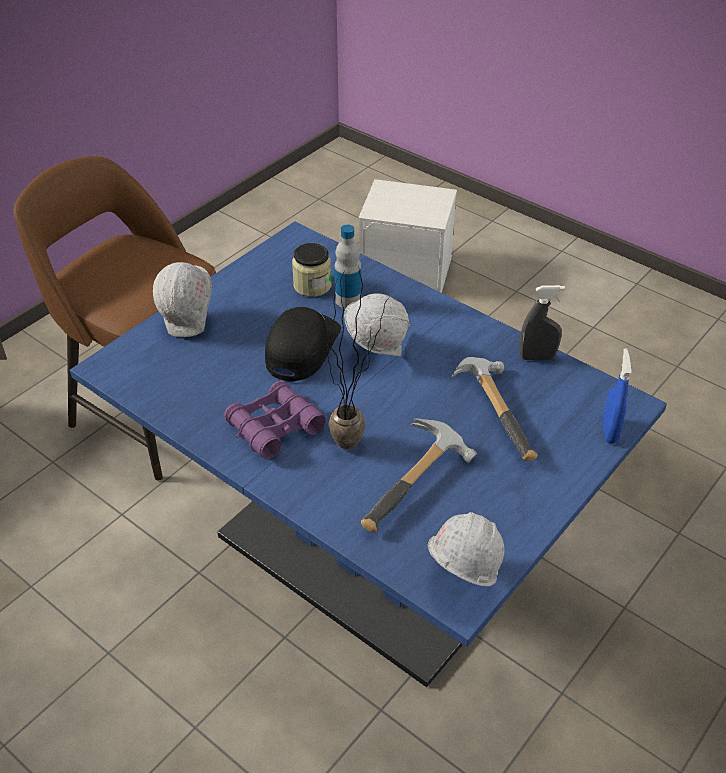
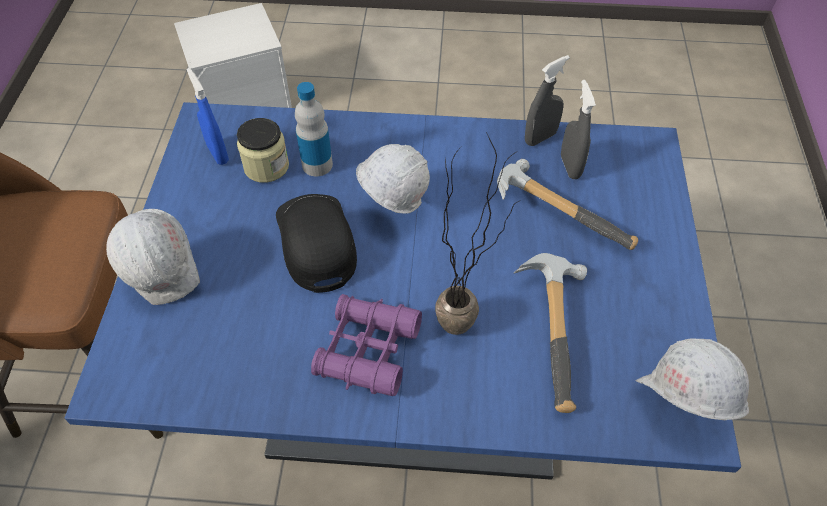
camera: 35 degrees left, 10 degrees up
blue spray bottle [603,349,631,444] -> blue spray bottle moved to [187,68,229,165]
none -> grey spray bottle [561,80,596,179]

